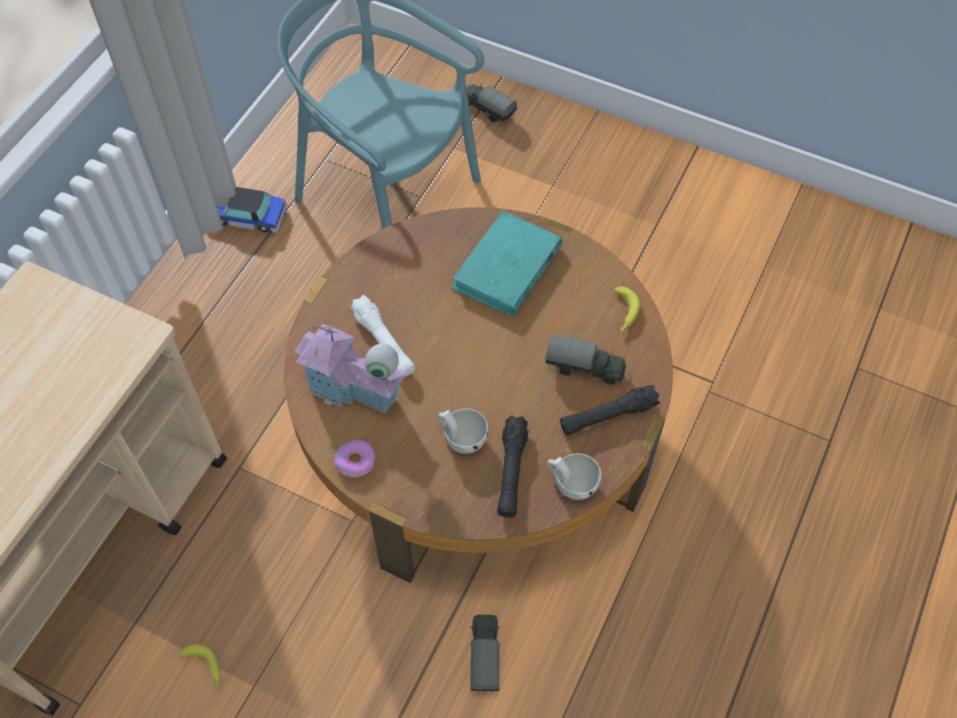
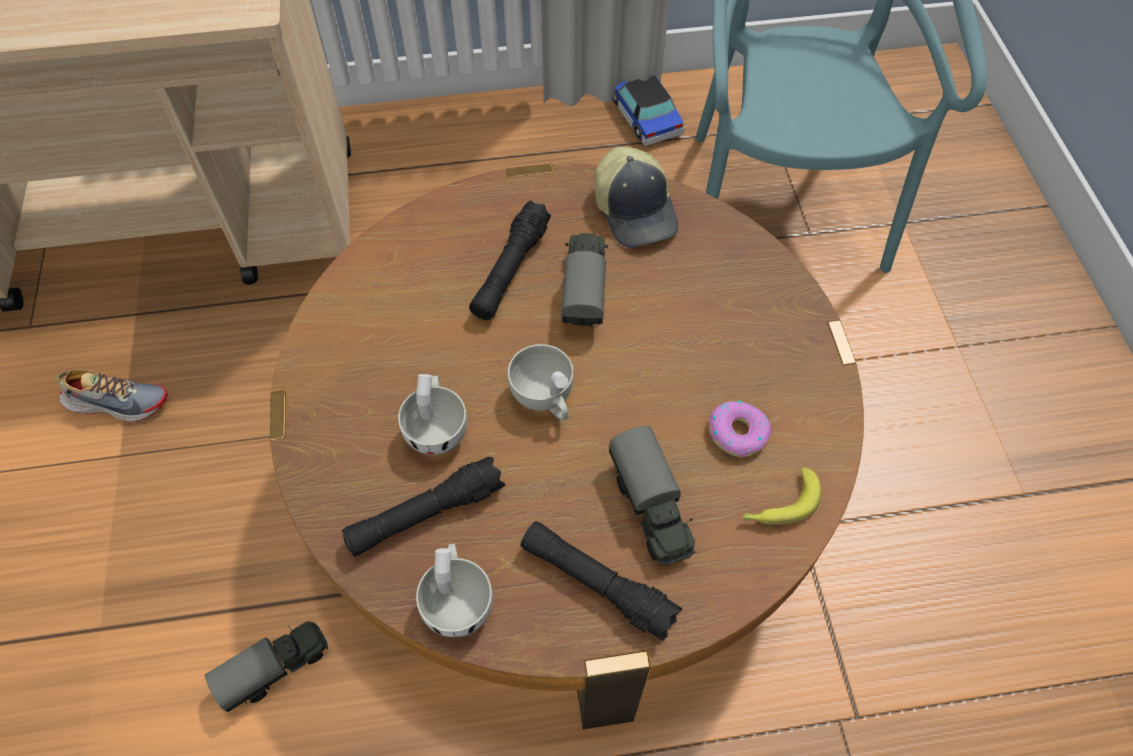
camera: 55 degrees right, 0 degrees up
banana [180,644,220,689] -> shoe [58,369,168,422]
toy house [294,323,407,413] -> none
donut [334,440,375,477] -> donut moved to [709,400,772,457]
white flashlight [350,295,415,377] -> black flashlight [469,200,551,320]
turquoise book [451,211,563,316] -> none
toy truck [466,84,517,123] -> toy truck moved to [561,233,608,327]
none -> white cup [508,344,574,421]
none -> cap [595,147,678,248]

